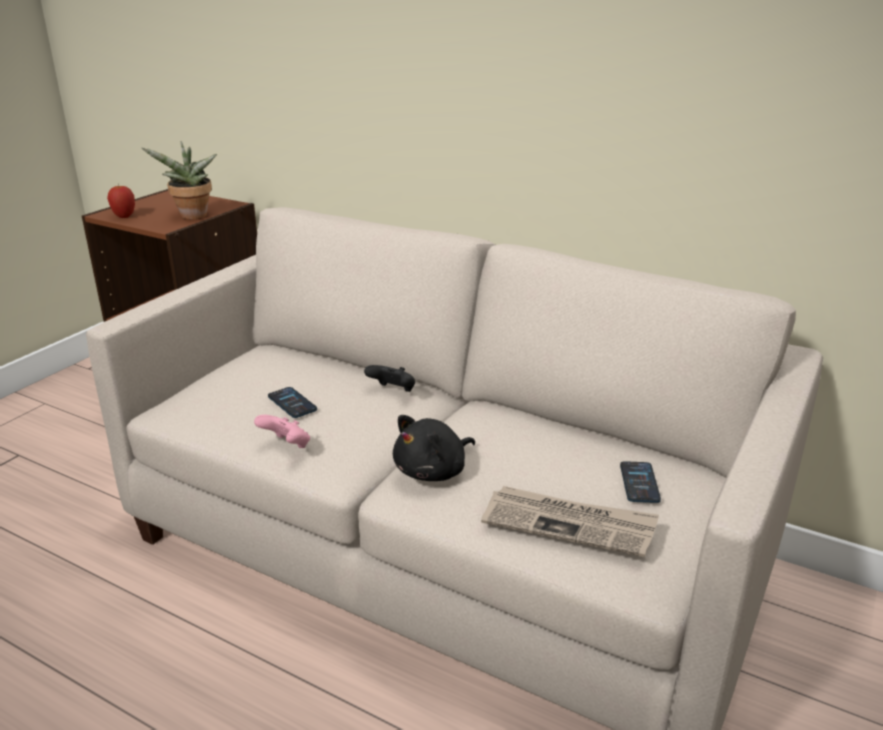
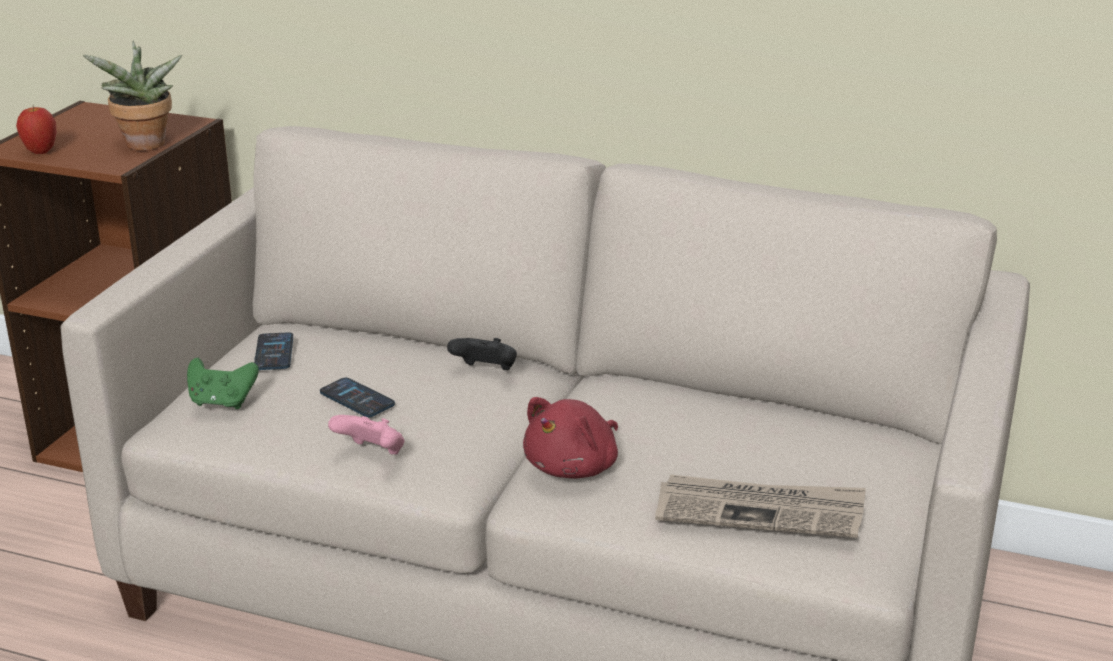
camera: 10 degrees left, 0 degrees up
black plush toy [393,415,475,481] -> red plush toy [523,397,618,478]
phone [620,461,661,503] -> phone moved to [254,332,293,370]
none -> green game controller [187,358,259,409]

